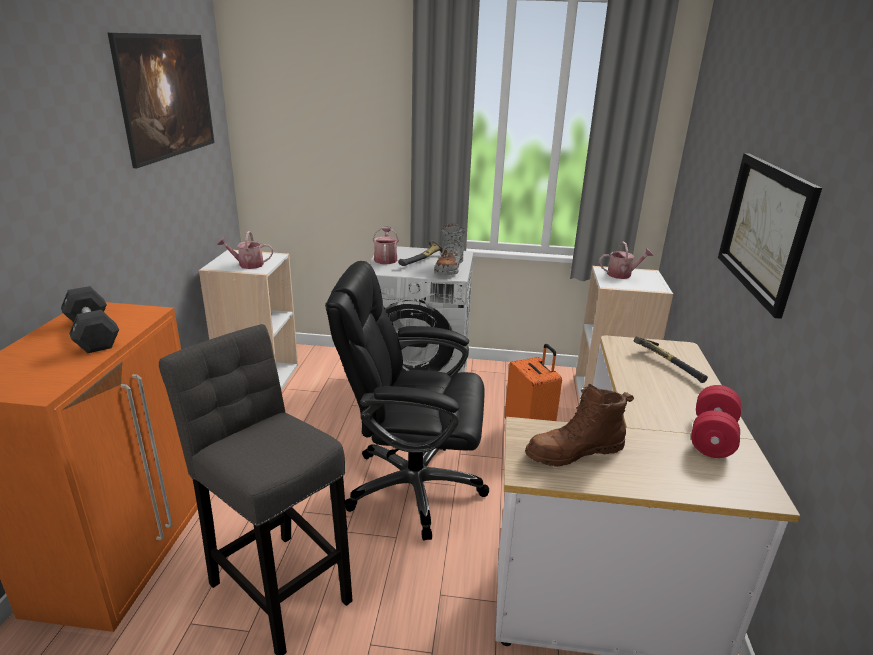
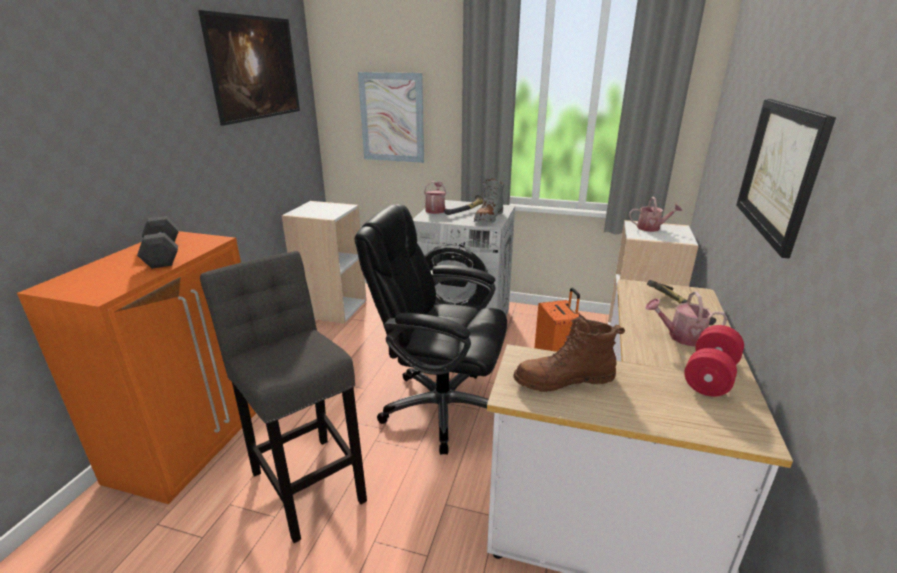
camera: 10 degrees right, 0 degrees up
watering can [217,231,273,269] -> watering can moved to [645,291,728,346]
none -> picture [358,72,424,163]

